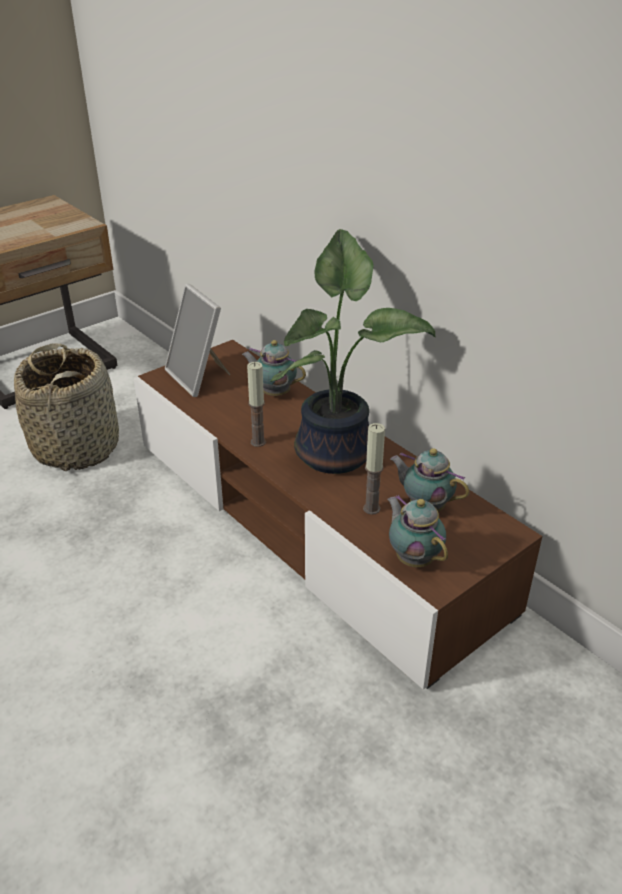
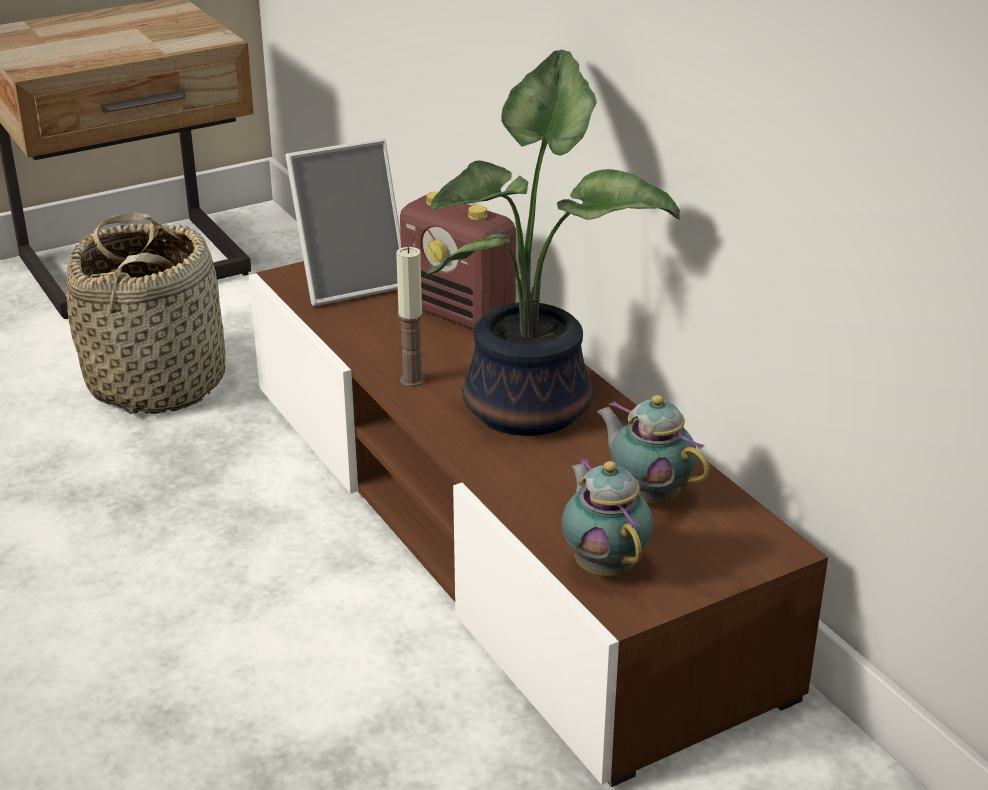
camera: 10 degrees right, 5 degrees down
picture frame [165,284,231,397] -> picture frame turned 90 degrees counterclockwise [285,138,401,306]
teapot [242,340,306,396] -> radio [400,192,517,329]
candle [363,423,385,515] -> none

